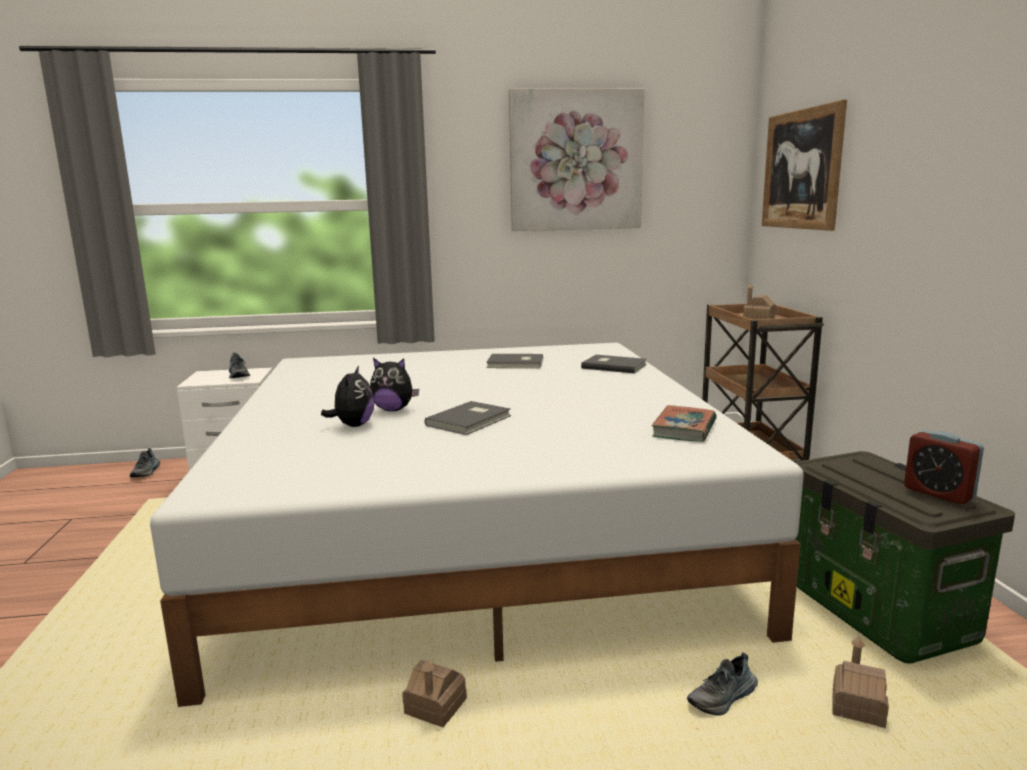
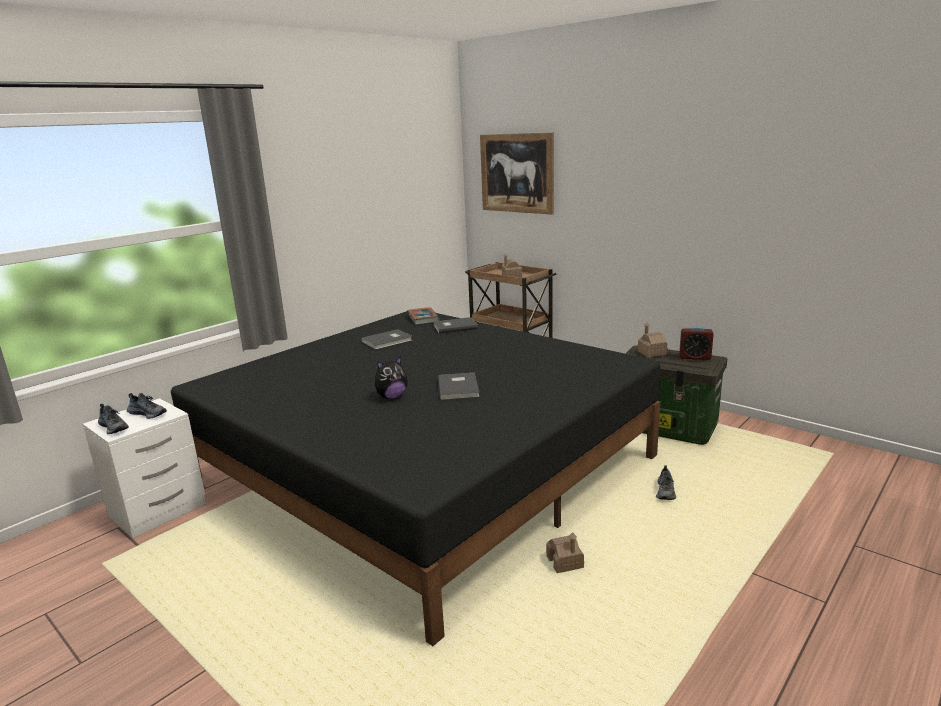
camera: 40 degrees left, 5 degrees up
shoe [129,448,160,477] -> shoe moved to [98,404,129,434]
white bed [150,343,804,707] -> black bed [171,311,661,646]
plush toy [321,366,375,427] -> none
picture [509,88,644,231] -> none
book [652,405,717,442] -> book moved to [407,307,440,325]
toy house [832,637,889,728] -> toy house moved to [637,322,667,358]

